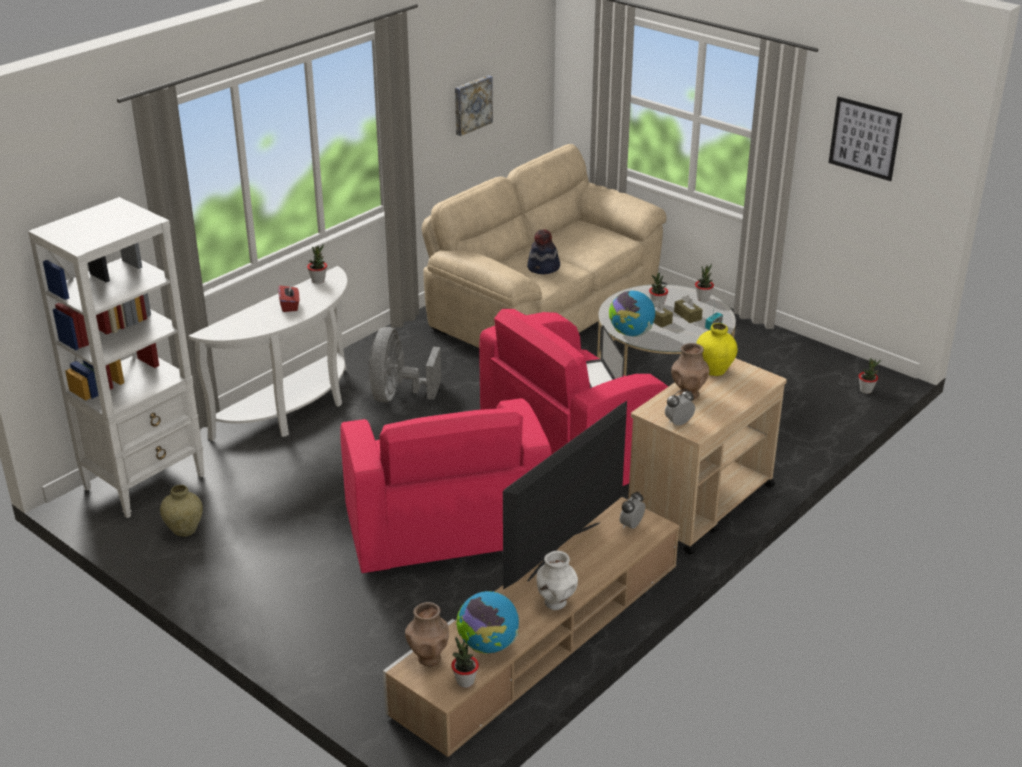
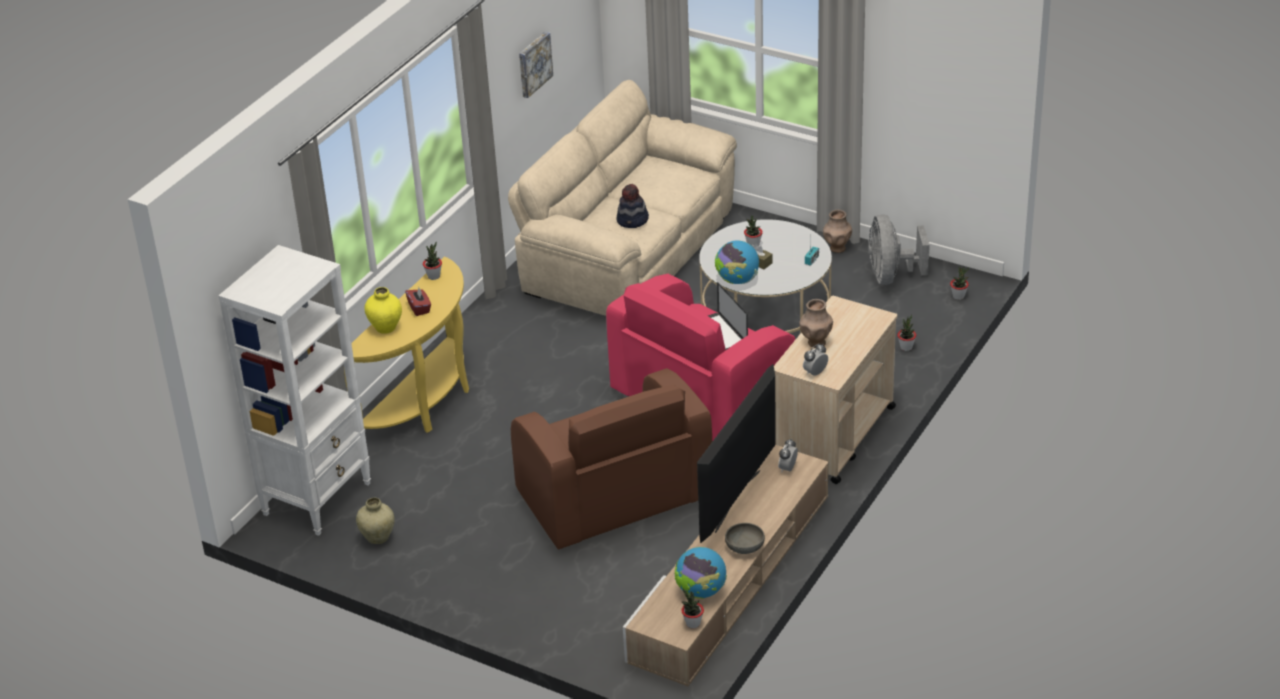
camera: 10 degrees left, 5 degrees up
white console table [188,266,348,441] -> yellow console table [344,257,469,433]
pink armchair [340,398,551,573] -> brown armchair [511,368,712,549]
grey fan [368,327,441,402] -> grey fan moved to [868,215,930,285]
brown vase [405,602,449,667] -> brown vase moved to [823,209,852,253]
white vase [537,551,578,610] -> grey bowl [725,523,765,554]
brown tissue box [674,295,703,323] -> none
potted plant [695,264,714,302] -> potted plant moved to [897,314,916,351]
yellow vase [696,323,738,376] -> yellow vase moved to [365,287,402,334]
picture [829,97,902,181] -> none

